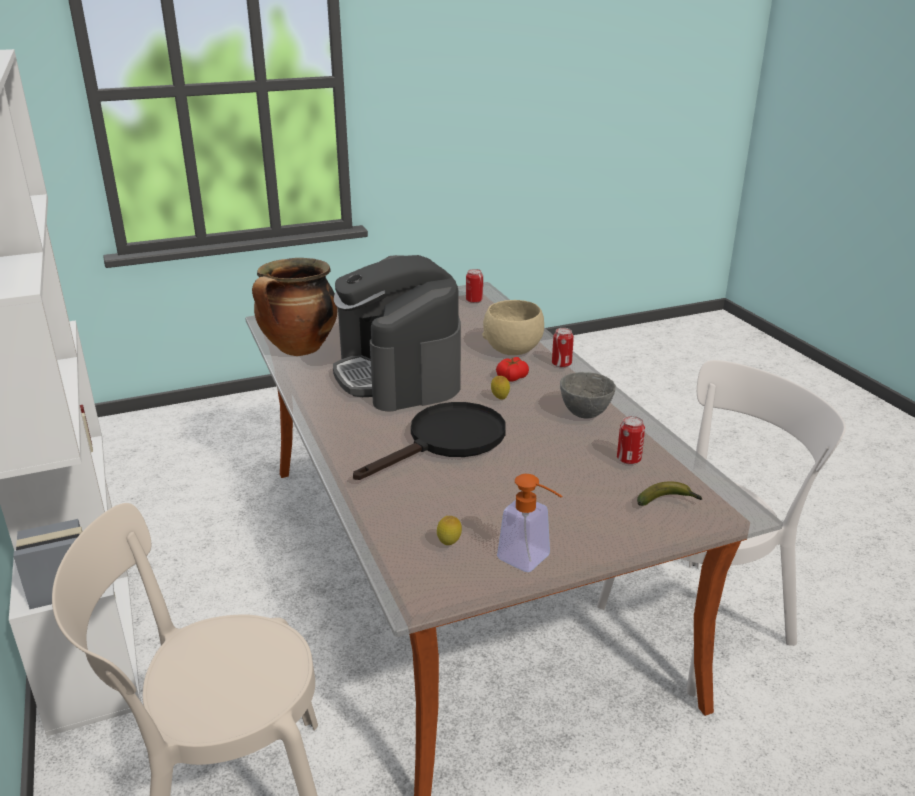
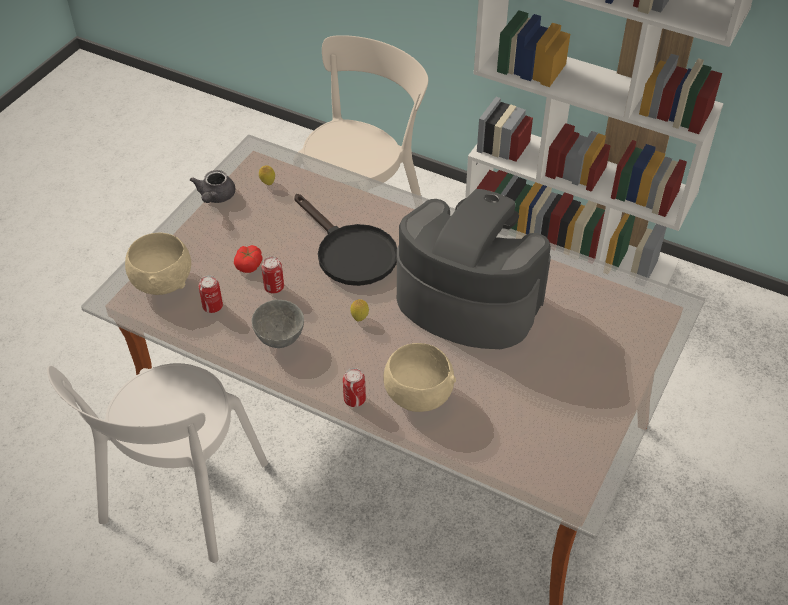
camera: 140 degrees right, 20 degrees up
cooking pot [252,258,338,356] -> none
black frying pan [353,402,506,480] -> black frying pan turned 45 degrees counterclockwise [294,194,397,286]
can [466,269,483,303] -> can moved to [262,256,284,294]
tomato [496,357,529,382] -> tomato moved to [234,245,263,273]
soap dispenser [497,474,562,572] -> grey teapot [190,170,235,203]
banana [637,481,703,506] -> beige bowl [125,233,191,295]

